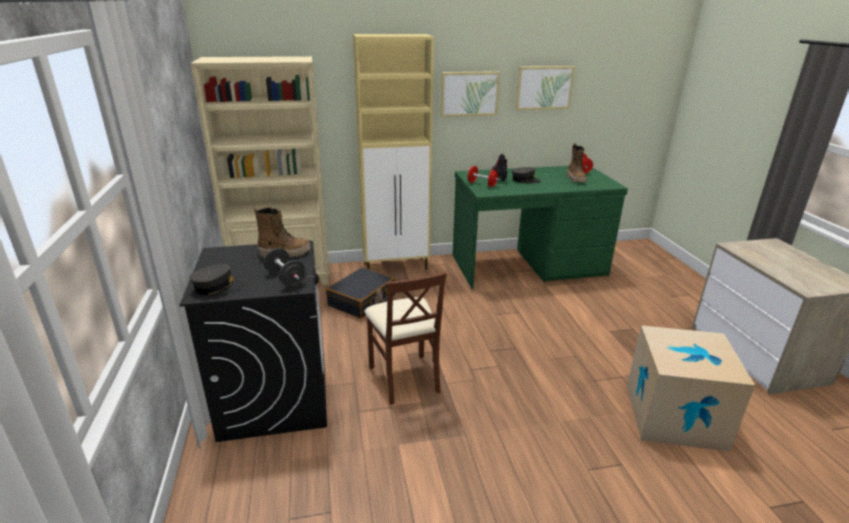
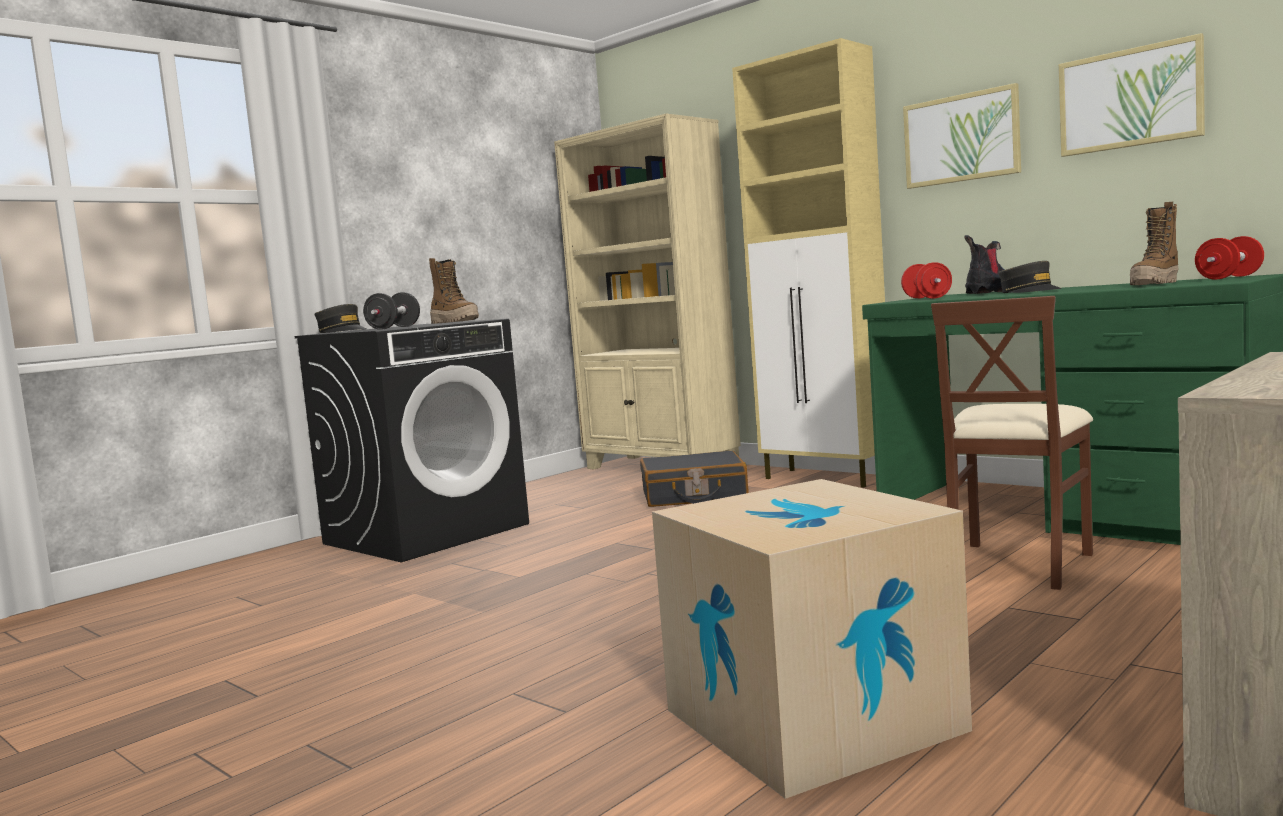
camera: 55 degrees right, 20 degrees down
brown chair [364,272,447,405] -> brown chair moved to [931,296,1093,590]

